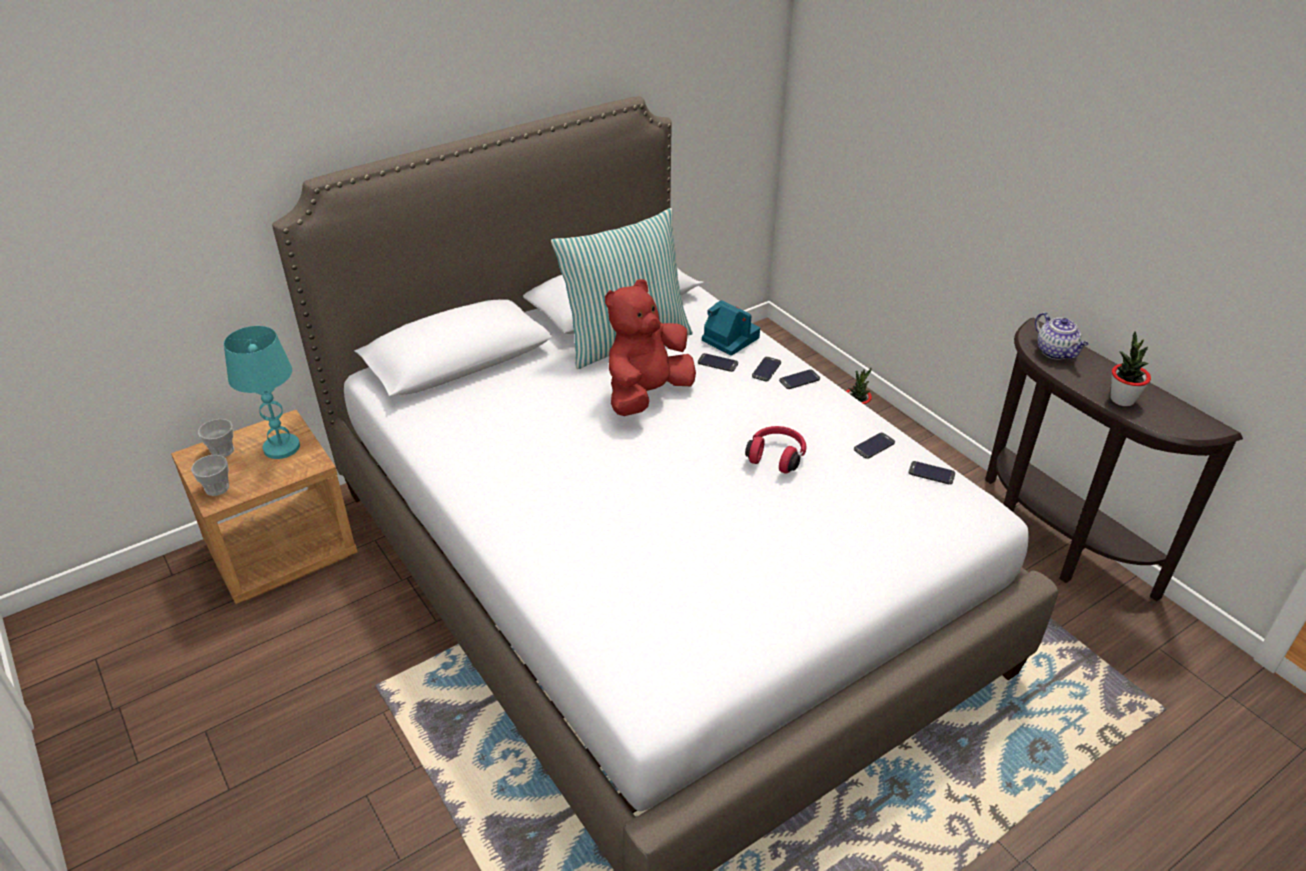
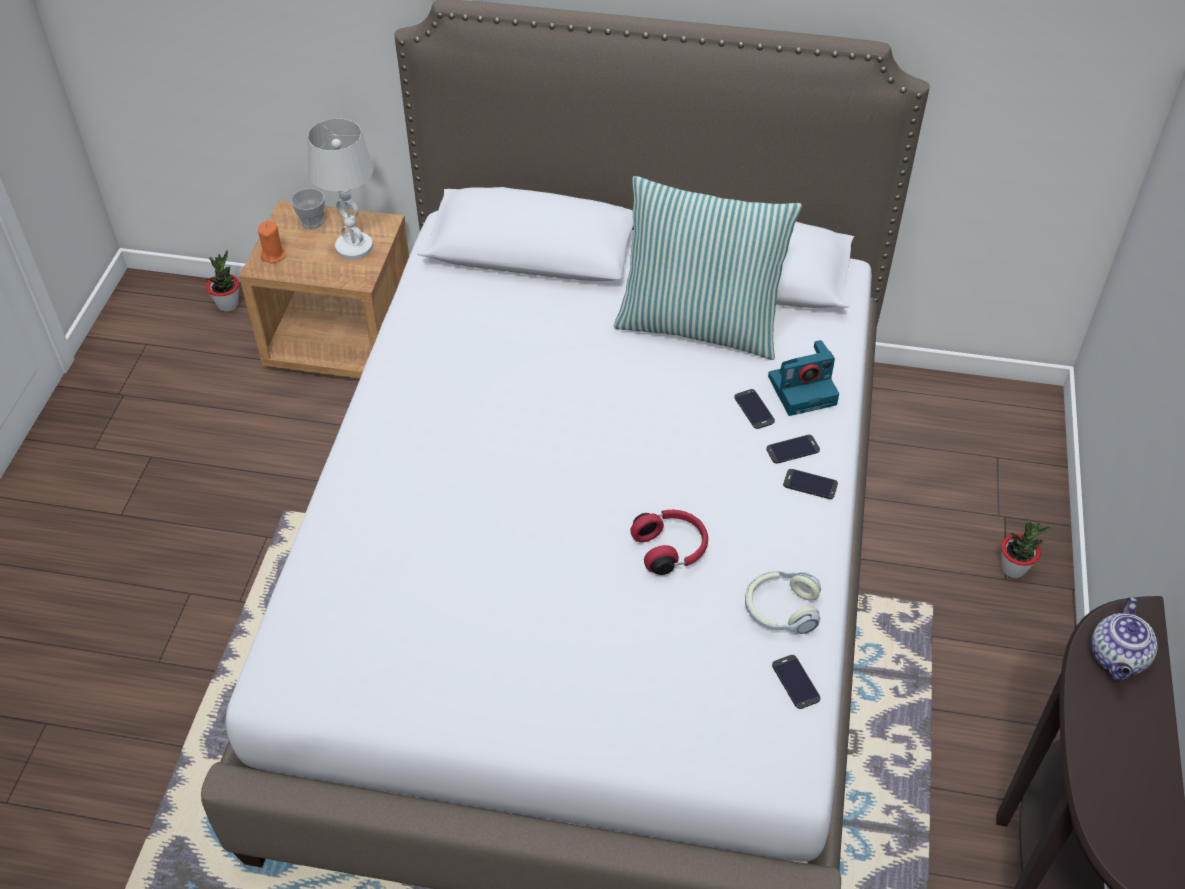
camera: 45 degrees right, 10 degrees up
cup [191,455,229,496] -> orange candle [258,221,285,264]
turquoise table lamp [224,326,300,459] -> white table lamp [308,118,374,260]
red plush toy [605,279,696,416] -> none
camera [702,300,760,356] -> camera turned 75 degrees clockwise [768,340,839,416]
phone [854,432,895,459] -> headphones [745,571,821,634]
potted plant [1110,331,1151,406] -> potted plant moved to [206,250,239,312]

